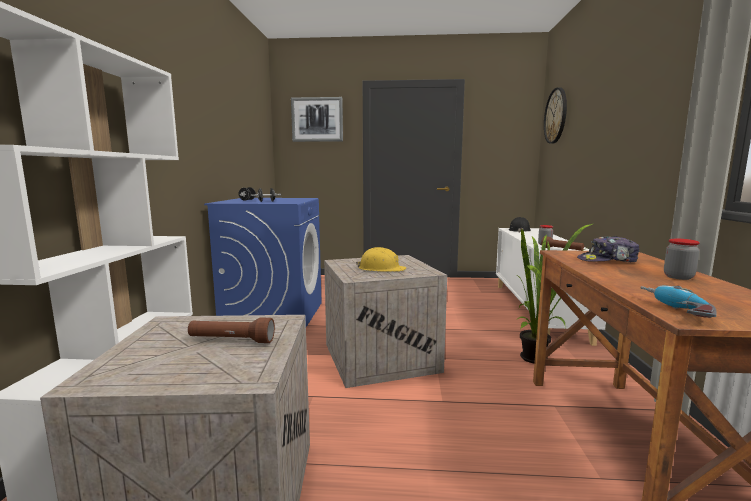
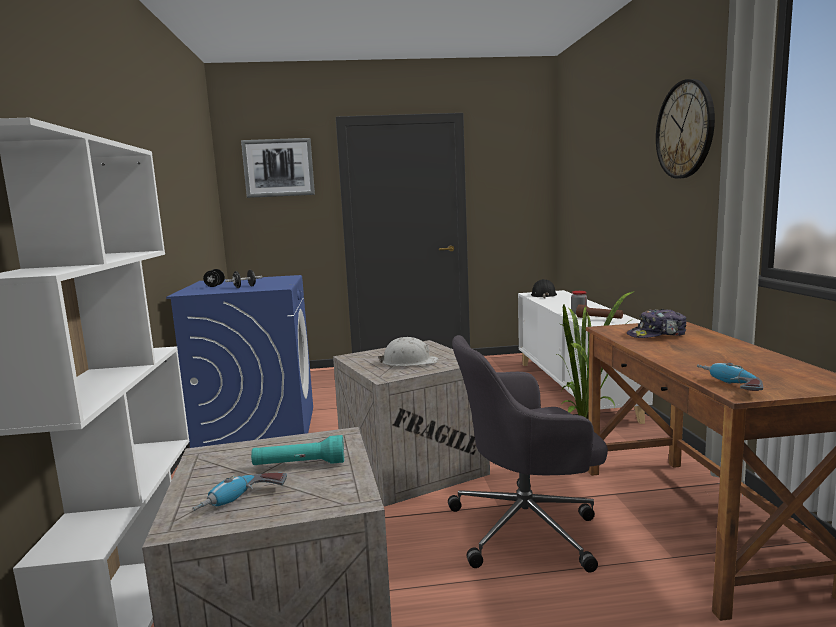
camera: 10 degrees left, 0 degrees up
brown flashlight [188,318,275,343] -> turquoise flashlight [251,435,344,465]
yellow hard hat [356,247,406,272] -> white hard hat [378,337,438,366]
wall clock [544,87,567,144] -> wall clock moved to [656,79,715,178]
jar [664,239,700,280] -> none
none -> power drill [193,473,287,511]
none -> grey office chair [448,335,608,572]

